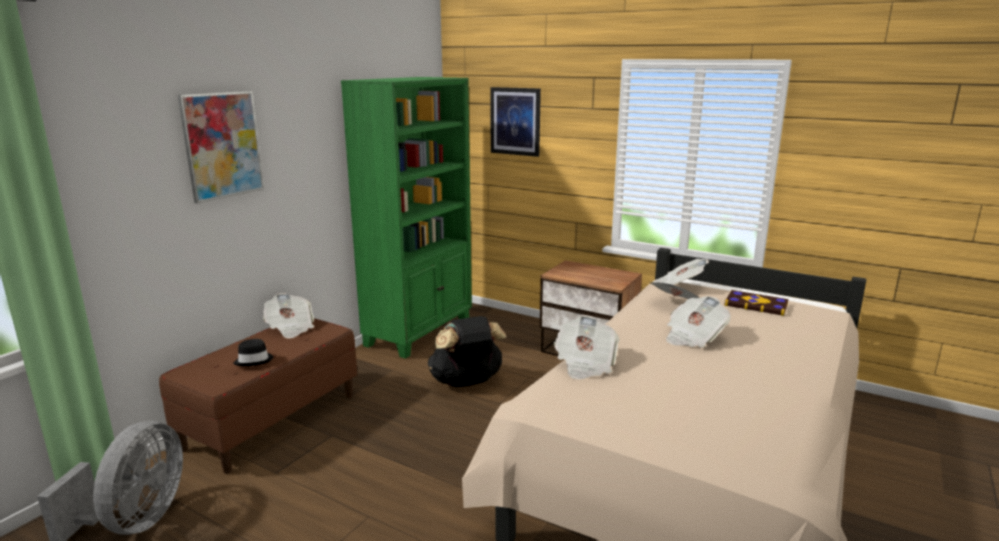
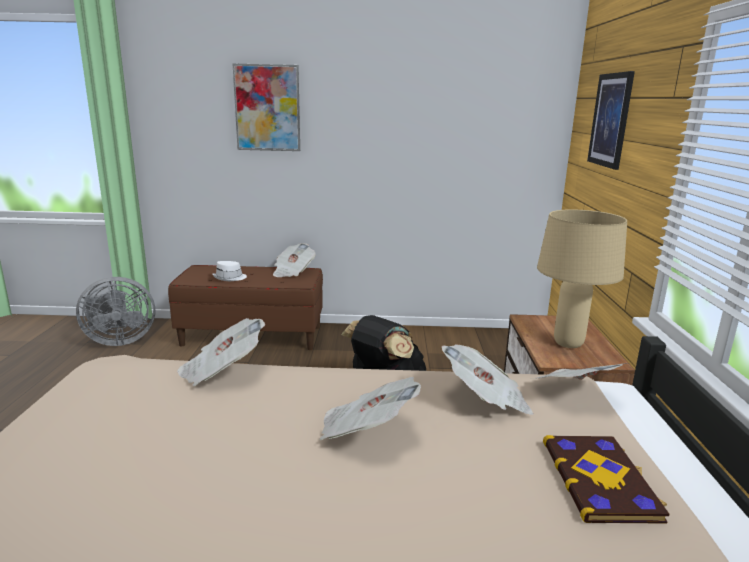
camera: 60 degrees right, 0 degrees up
black hat [233,339,274,366] -> white hat [213,261,247,281]
green bookcase [341,77,472,359] -> none
none -> beige table lamp [537,210,627,348]

